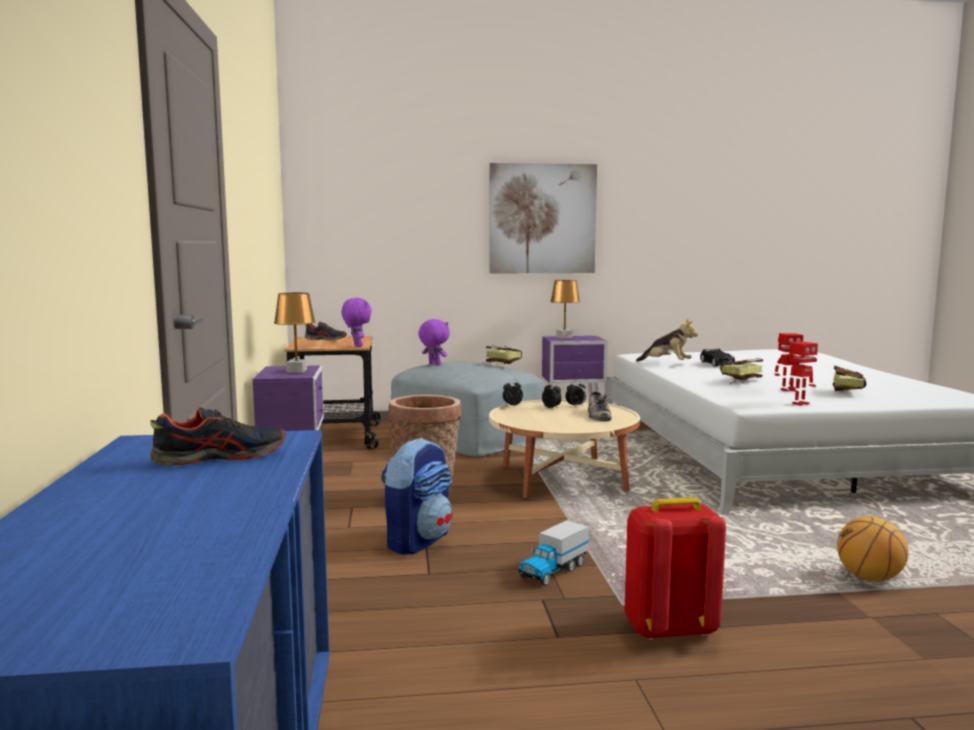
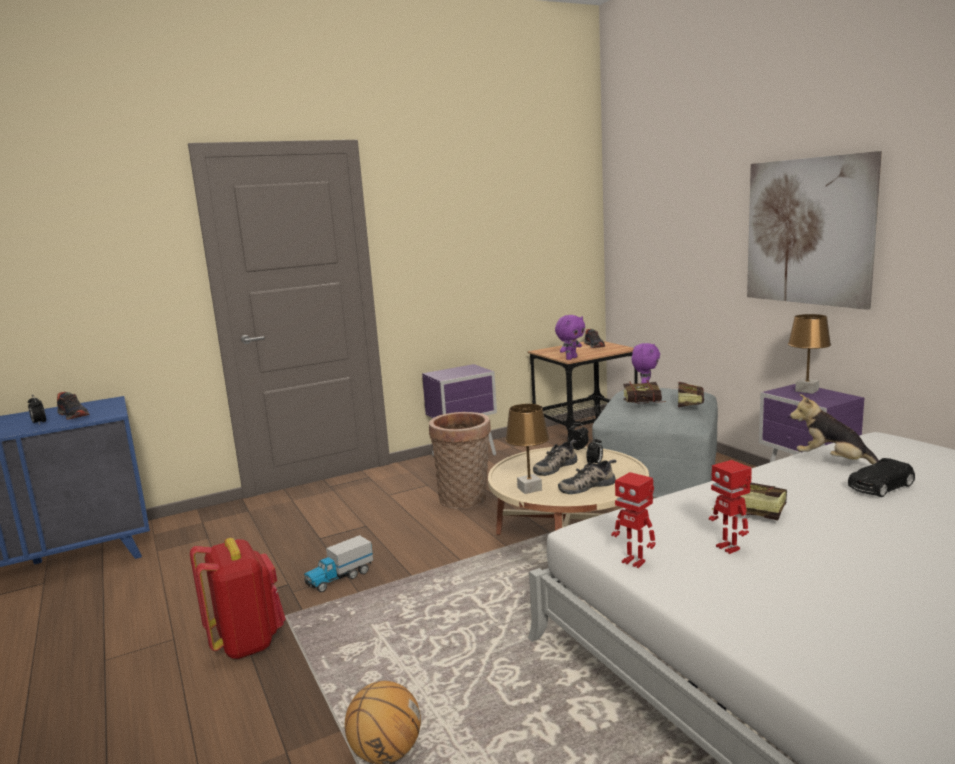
camera: 70 degrees right, 5 degrees up
brown table lamp [274,293,315,373] -> brown table lamp moved to [505,404,549,494]
backpack [381,438,452,555] -> none
toy truck [518,520,589,586] -> toy truck turned 60 degrees counterclockwise [304,535,373,592]
alarm clock [565,380,586,407] -> alarm clock moved to [28,394,46,425]
plush toy [636,318,698,362] -> plush toy turned 120 degrees clockwise [790,394,879,465]
book [833,366,866,392] -> book moved to [624,380,666,403]
none -> shoe [533,440,577,476]

